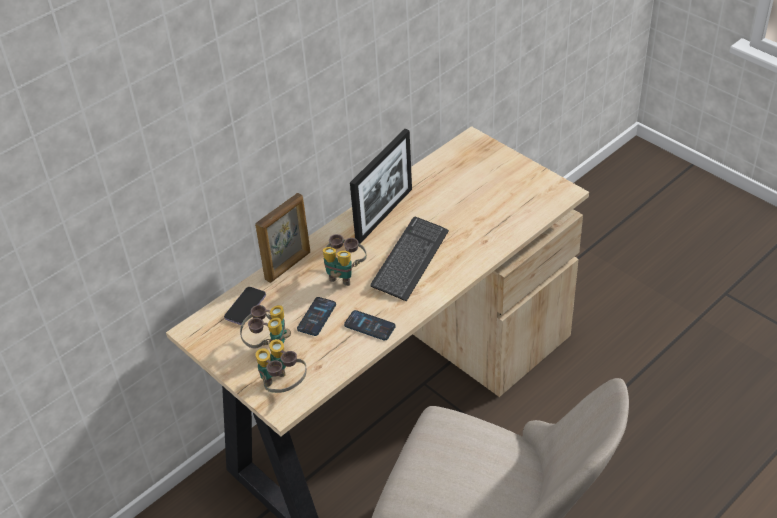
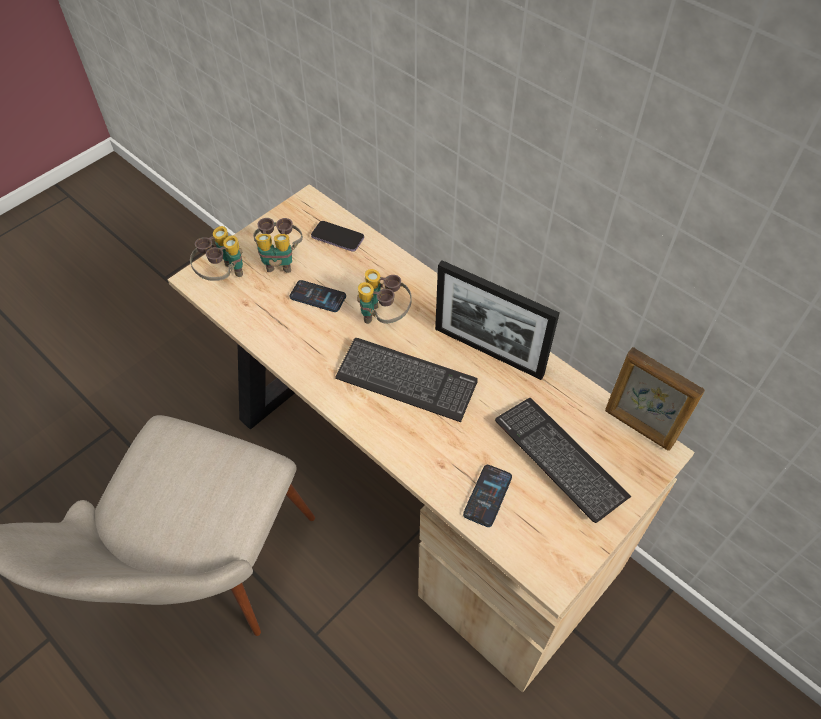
camera: 85 degrees right, 10 degrees up
picture frame [255,193,310,283] -> picture frame moved to [605,347,705,451]
phone [344,310,396,340] -> phone moved to [463,465,512,527]
none -> keyboard [495,397,632,523]

